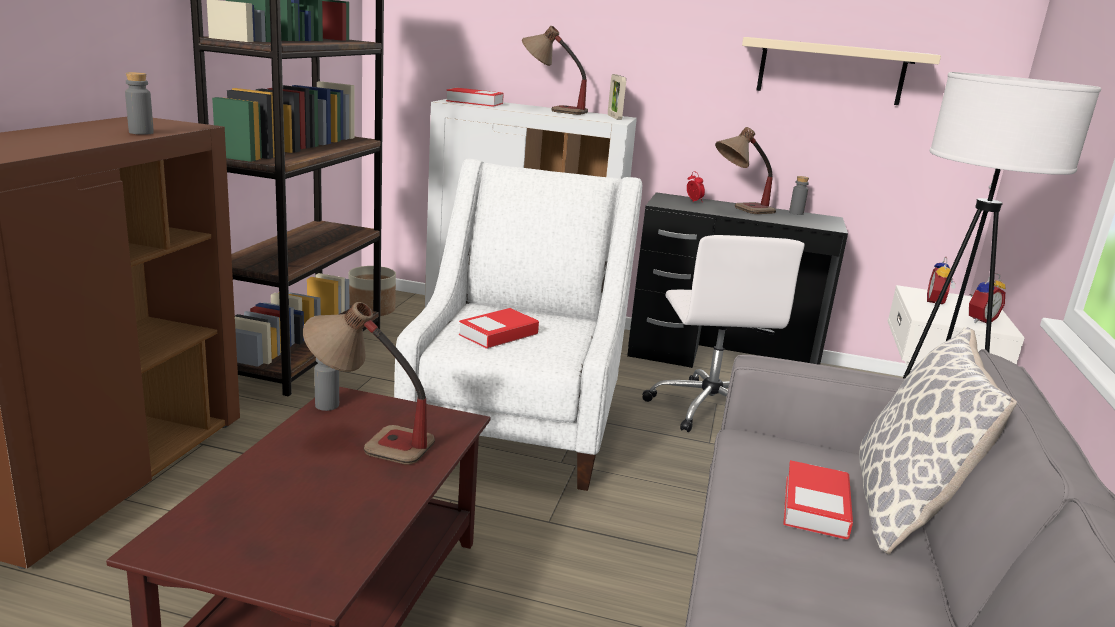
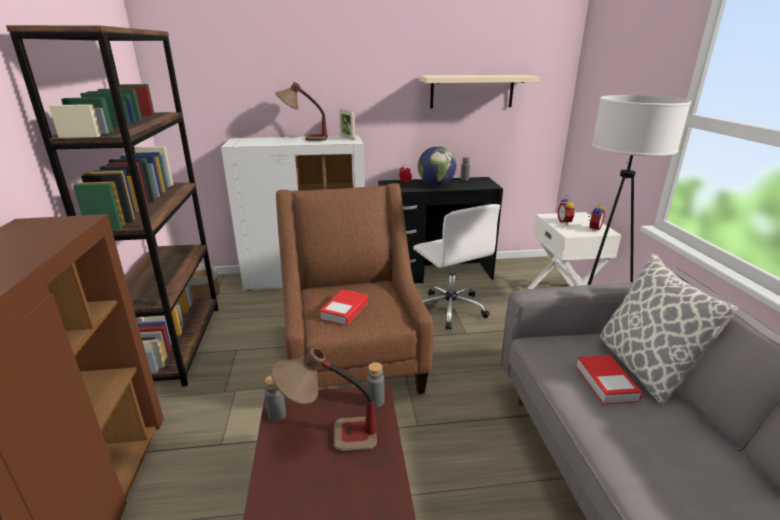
camera: 20 degrees left, 5 degrees up
grey bottle [125,72,154,135] -> grey bottle moved to [367,362,384,408]
white armchair [394,159,642,491] -> brown armchair [276,183,434,394]
book [446,88,504,107] -> none
table lamp [715,127,776,214] -> globe [418,146,456,186]

